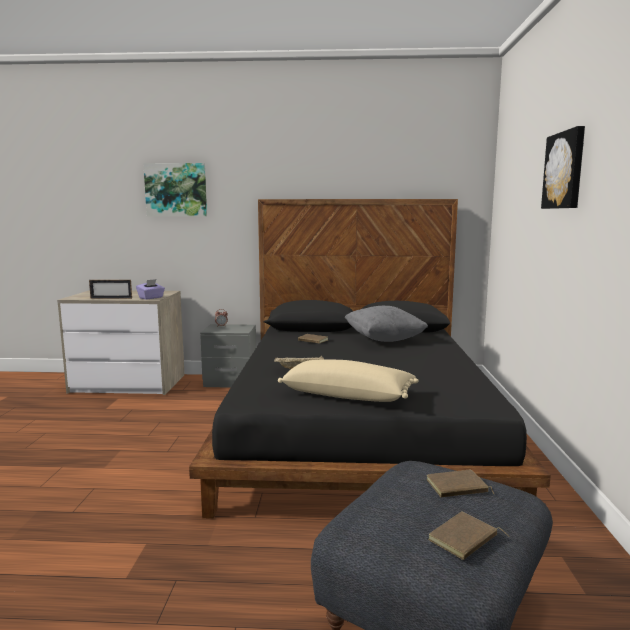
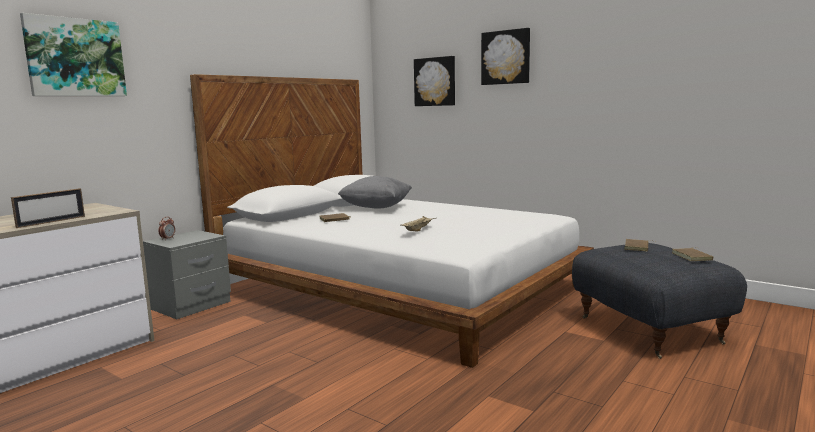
camera: 55 degrees left, 0 degrees up
purple tissue box [136,279,165,299] -> none
black bed [189,199,551,519] -> white bed [190,74,594,368]
beige pillow [278,359,419,402] -> none
none -> picture [414,56,455,106]

